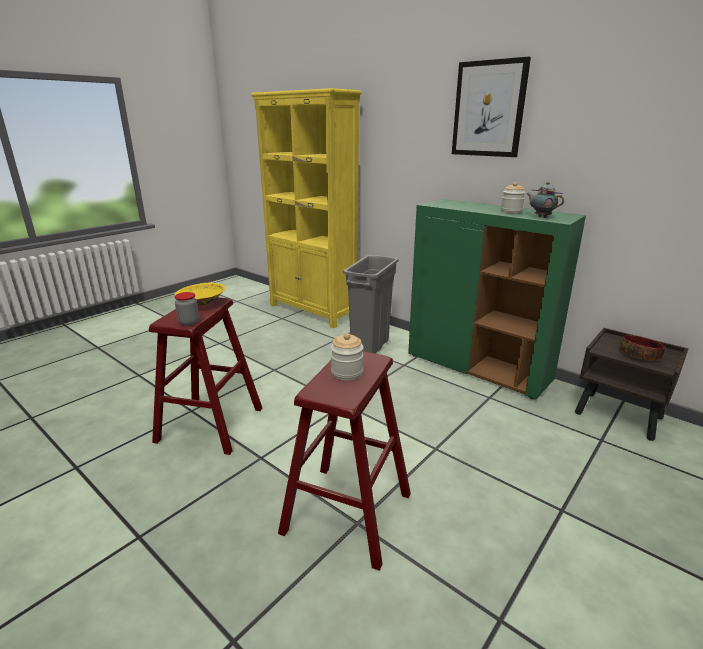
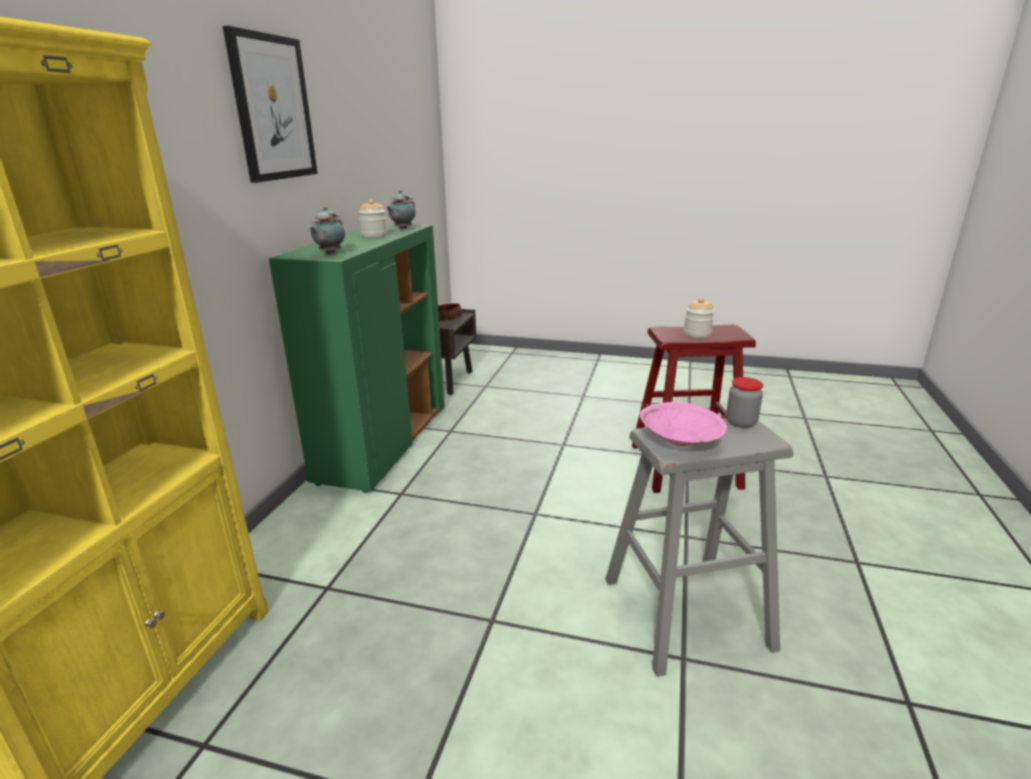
camera: 115 degrees left, 0 degrees up
red stool [149,297,262,455] -> grey stool [605,418,793,677]
yellow bowl [175,283,225,306] -> pink bowl [640,402,727,446]
grey trash can [343,255,398,354] -> none
none -> teapot [309,206,345,254]

